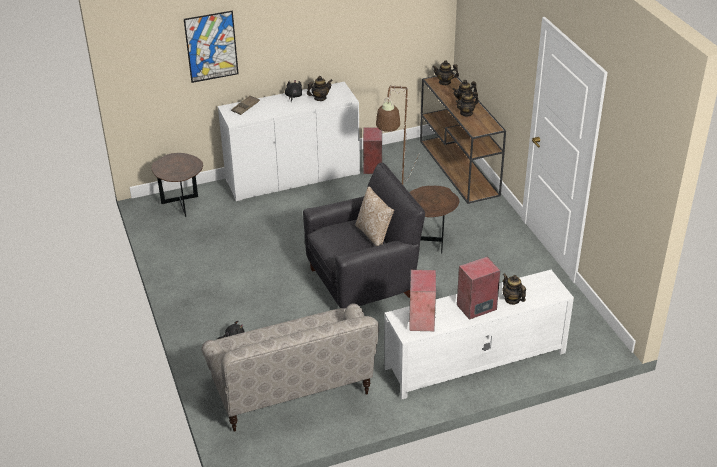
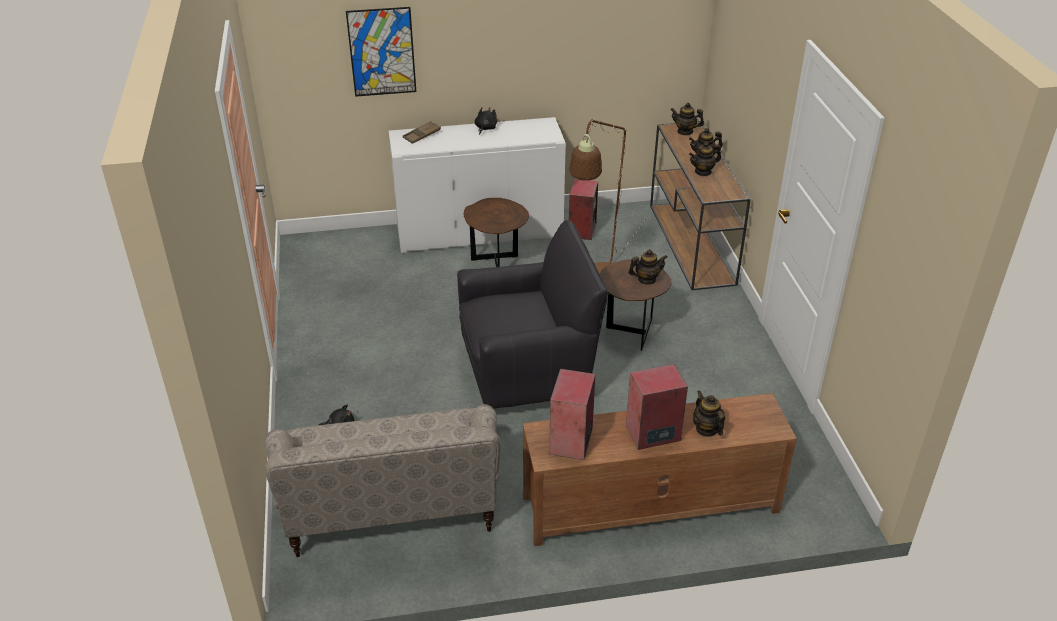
camera: 10 degrees right, 0 degrees up
brown side table [151,153,203,217] -> brown side table moved to [464,198,529,267]
teapot [307,76,333,101] -> teapot moved to [628,249,667,284]
pillow [355,186,394,246] -> none
white tv stand [384,270,574,400] -> brown tv stand [523,393,797,546]

